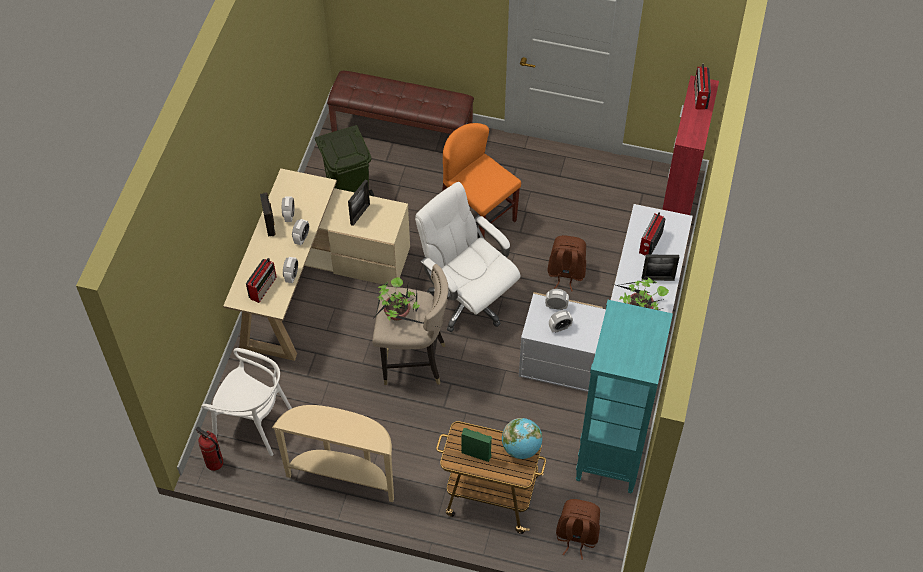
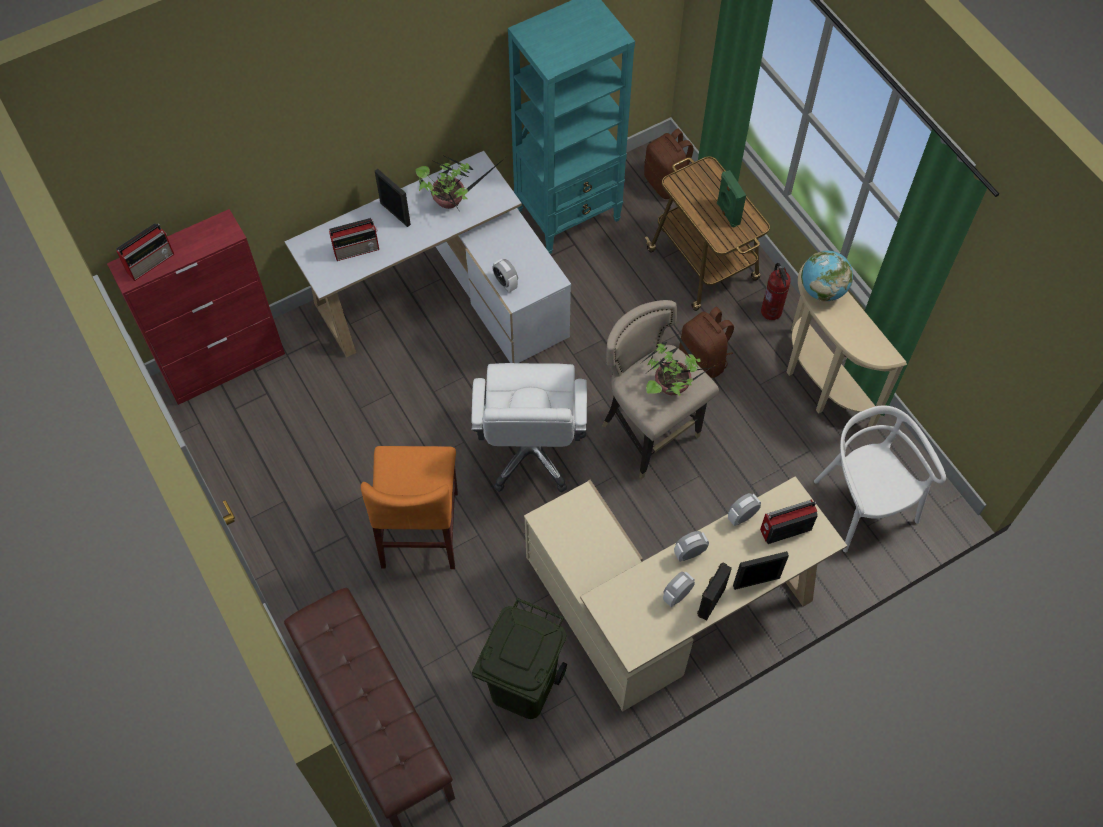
camera: 135 degrees left, 5 degrees up
fire extinguisher [196,427,224,471] -> fire extinguisher moved to [761,263,791,320]
picture frame [348,180,370,226] -> picture frame moved to [733,551,789,590]
globe [502,418,542,459] -> globe moved to [801,251,853,301]
brown backpack [548,235,586,292] -> brown backpack moved to [679,307,734,378]
alarm clock [549,310,573,333] -> none

